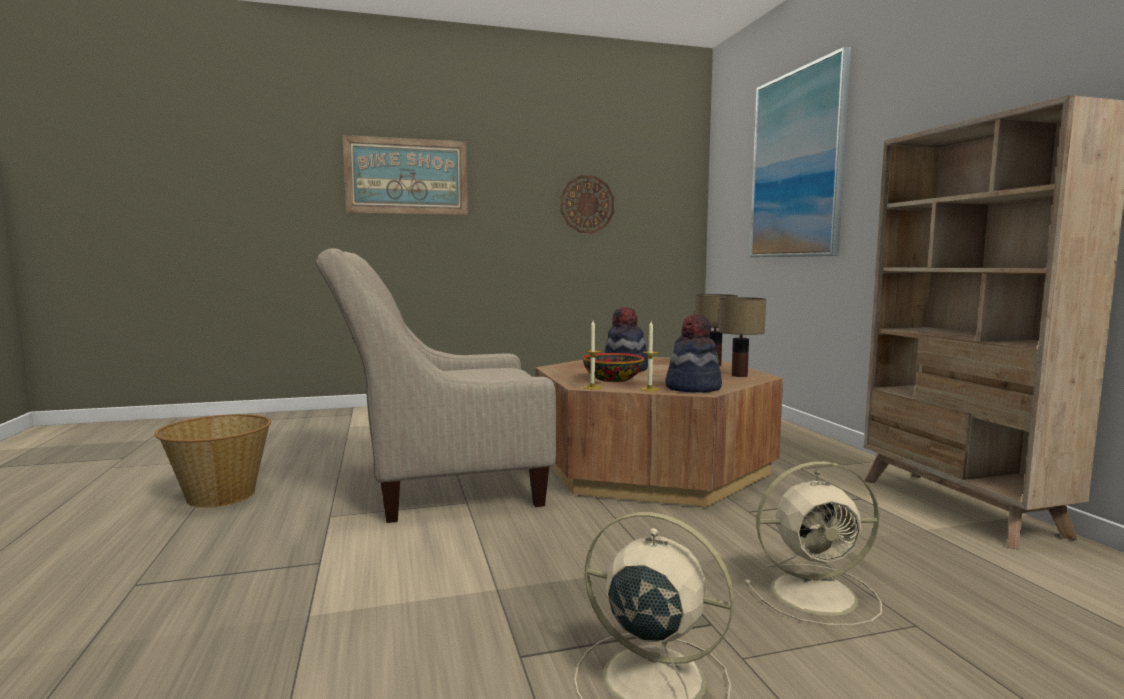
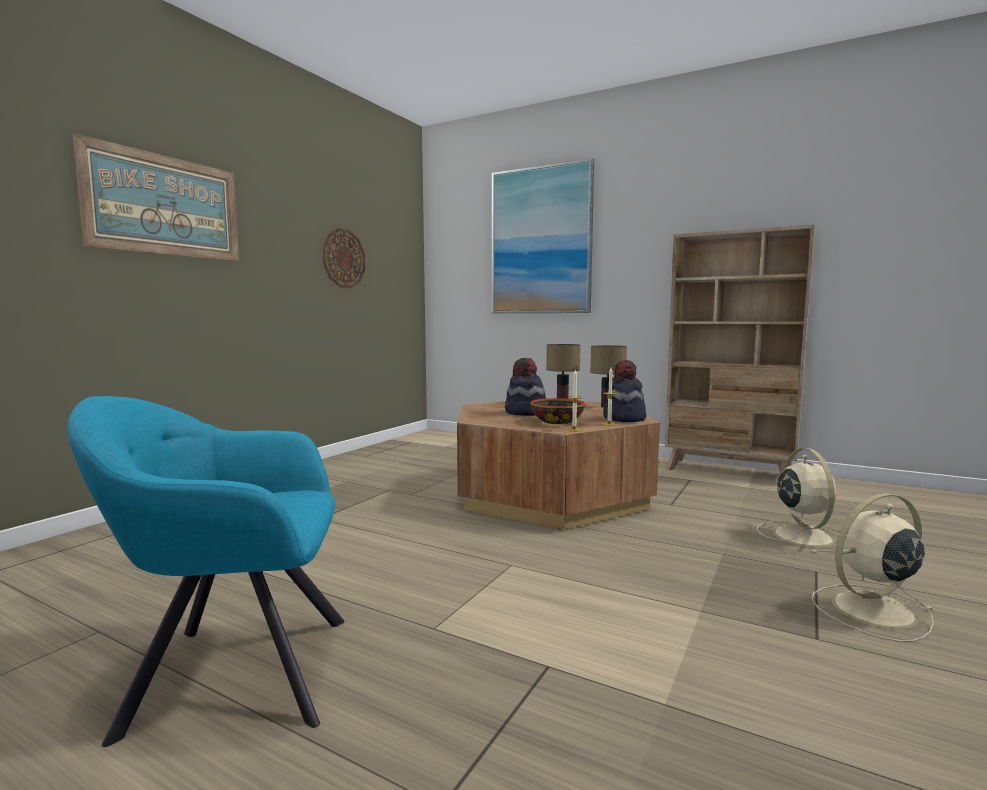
camera: 45 degrees left, 0 degrees up
basket [154,414,271,508] -> turquoise armchair [67,396,345,747]
beige armchair [316,248,556,523] -> none
beige fan [744,461,882,626] -> beige fan turned 45 degrees counterclockwise [757,448,839,554]

